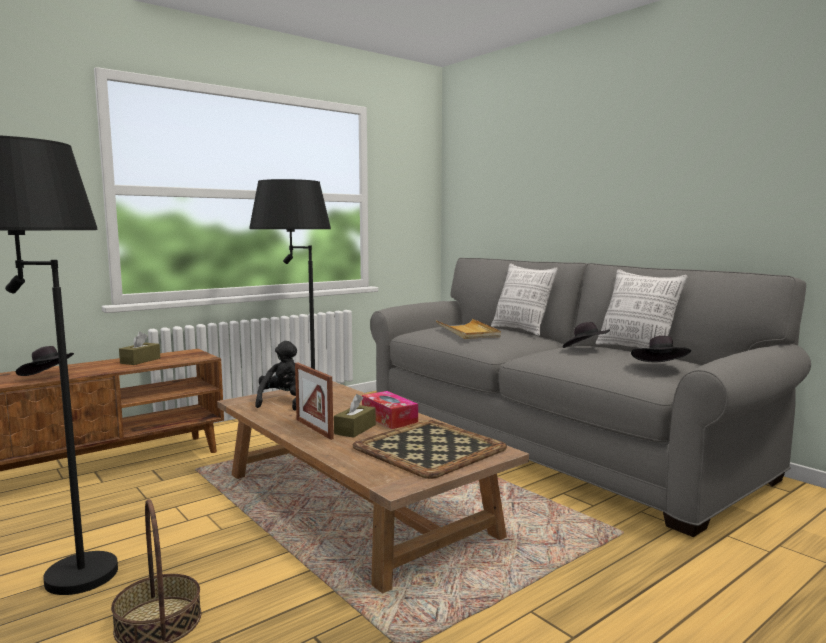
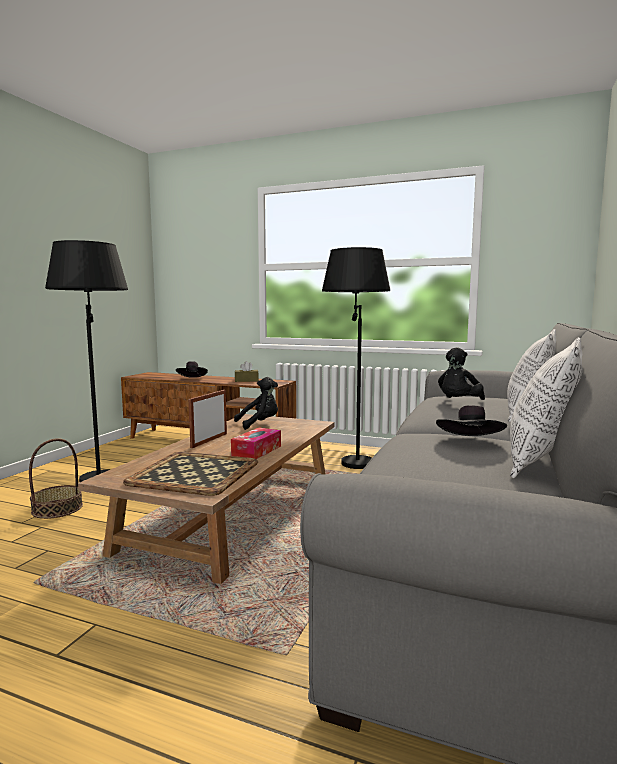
camera: 60 degrees right, 0 degrees up
brown tissue box [334,394,376,438] -> none
beige tray [436,319,501,339] -> black plush toy [438,347,485,400]
black hat [631,336,691,362] -> none

